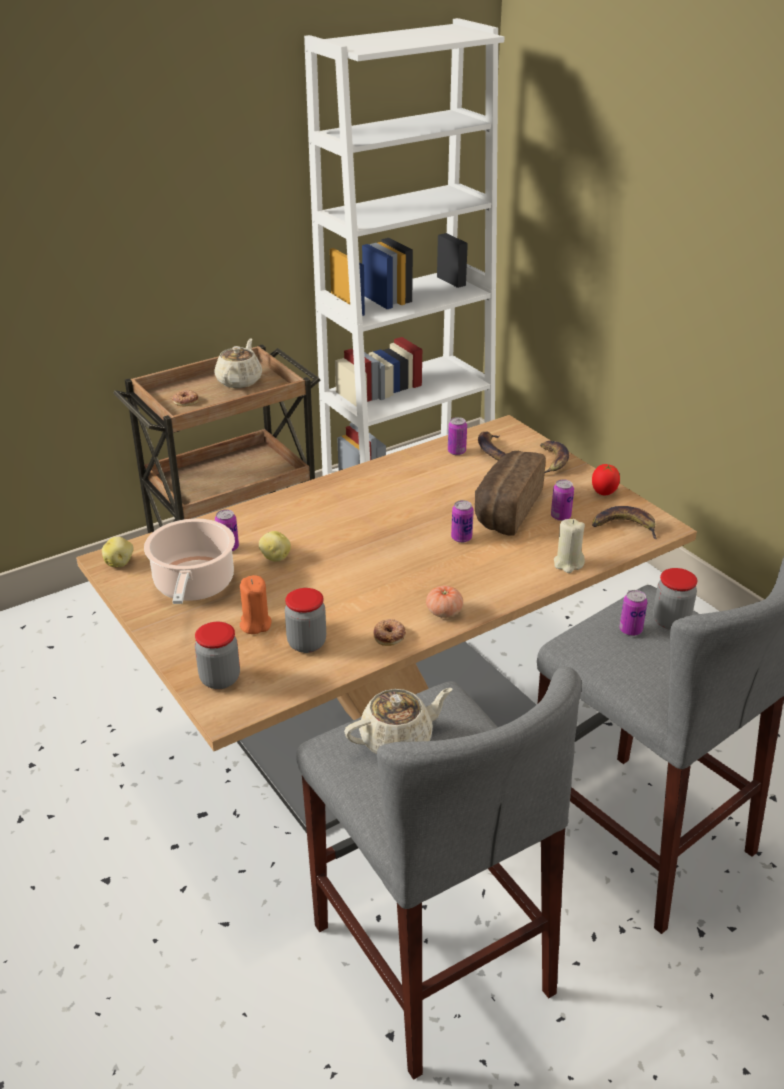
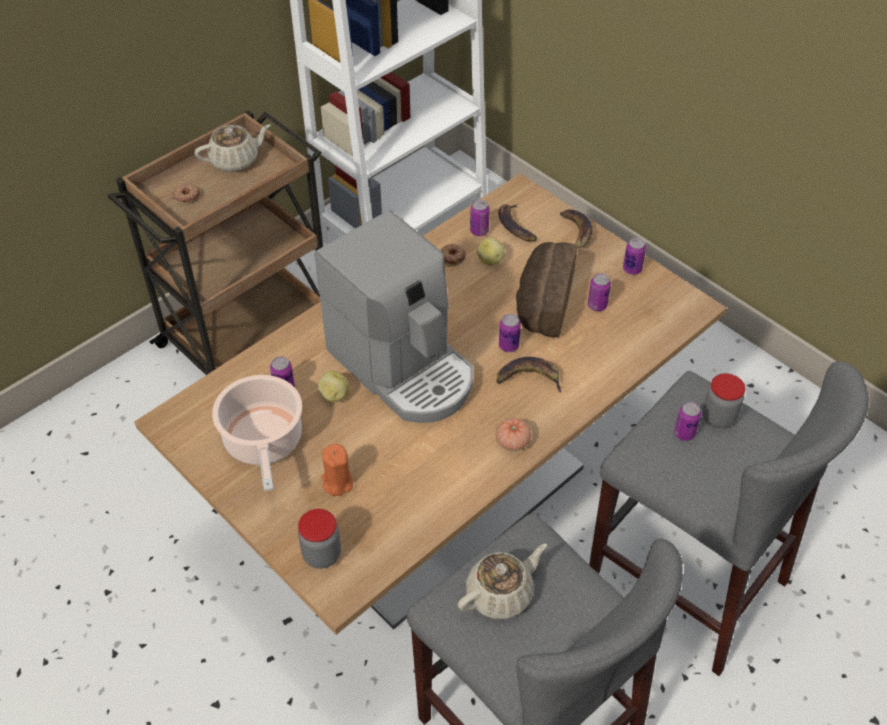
camera: 10 degrees left, 15 degrees up
potato [102,537,134,567] -> potato moved to [477,238,505,265]
beige teapot [214,338,262,388] -> beige teapot turned 60 degrees clockwise [195,124,271,172]
jar [285,588,326,653] -> none
donut [373,619,406,646] -> donut moved to [441,244,466,267]
beige candle [554,519,585,573] -> none
tomato [592,464,620,495] -> can [623,237,646,275]
banana [592,506,657,539] -> banana moved to [496,357,562,393]
none -> coffee machine [315,210,473,423]

